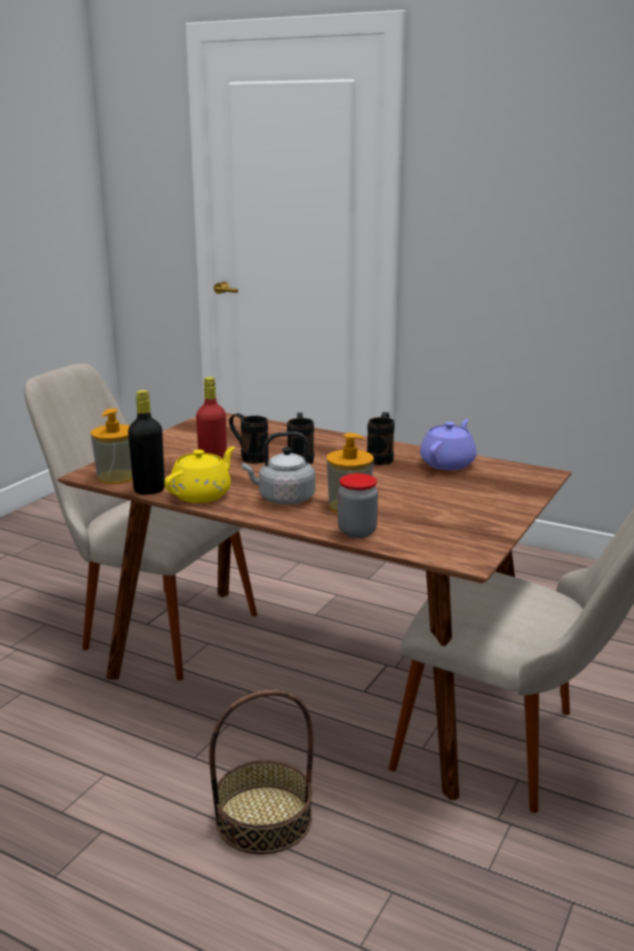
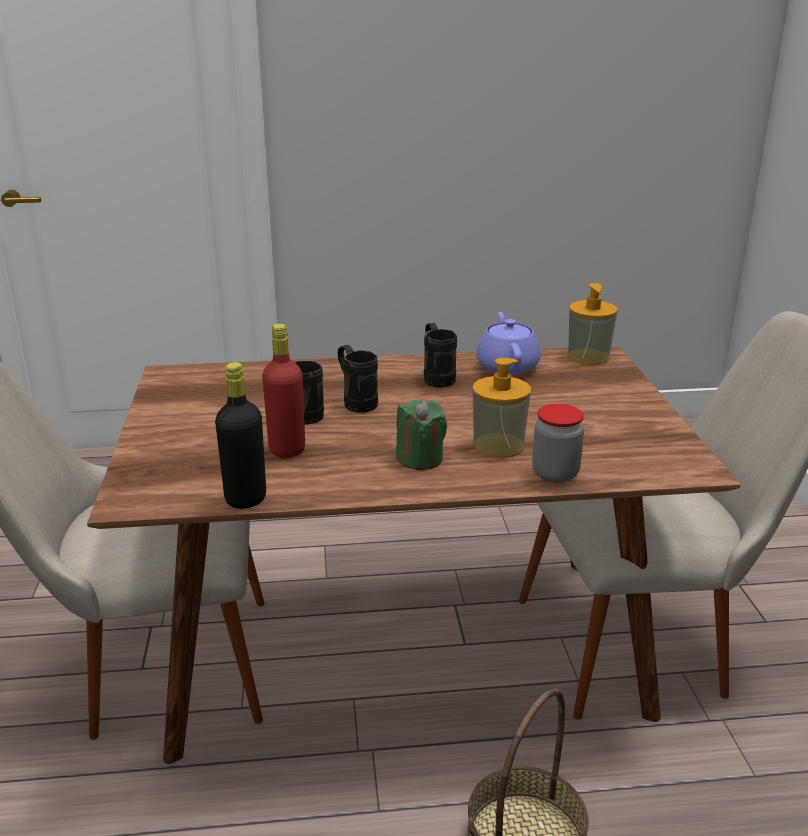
camera: 35 degrees left, 5 degrees up
soap dispenser [91,408,133,484] -> soap dispenser moved to [568,283,617,365]
yellow teapot [164,446,235,503] -> none
grey kettle [242,431,316,505] -> green candle [396,399,447,470]

